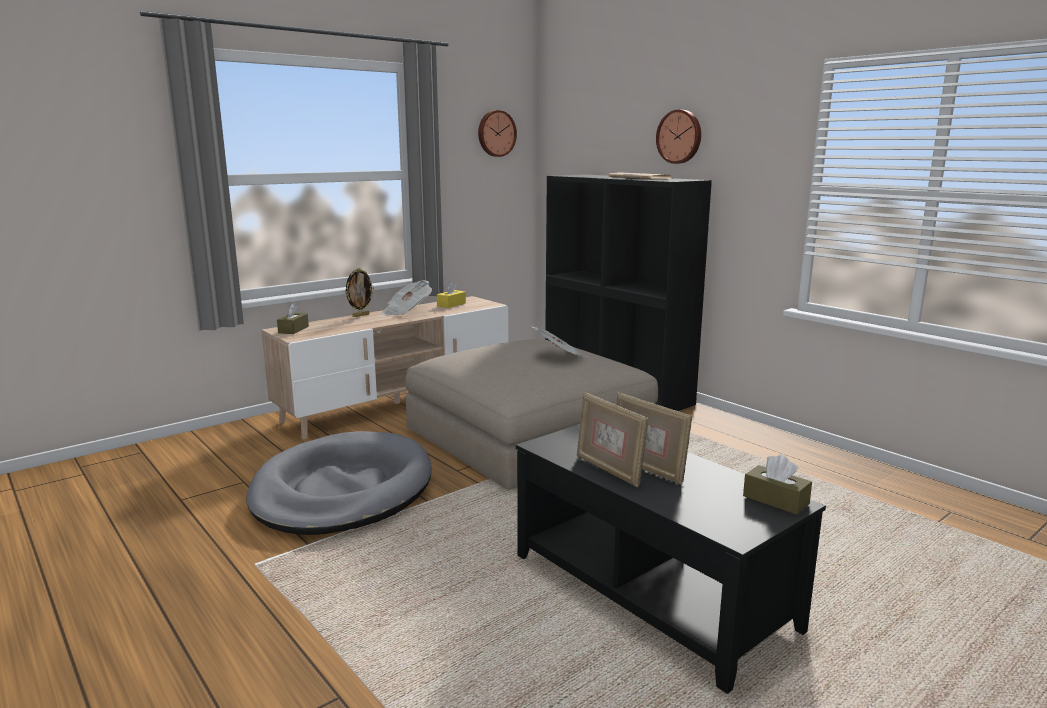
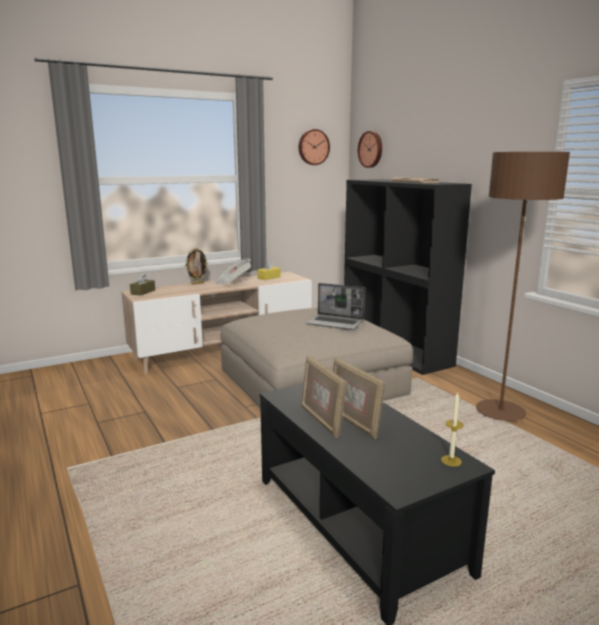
camera: 10 degrees right, 0 degrees up
grey dog bed [246,431,432,535] -> none
newspaper [530,326,590,359] -> laptop [306,283,365,330]
wall clock [656,110,701,164] -> wall clock moved to [358,131,382,168]
brown tissue box [743,455,812,515] -> candle [441,392,464,467]
none -> brown floor lamp [476,152,570,421]

